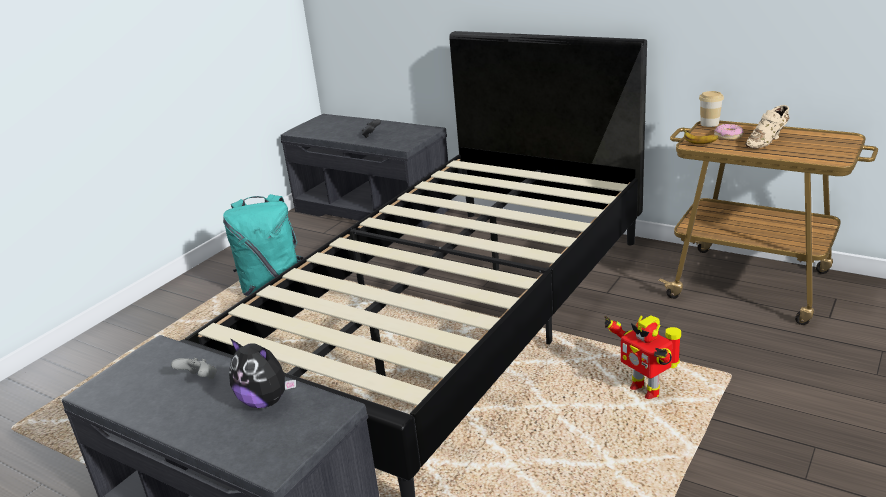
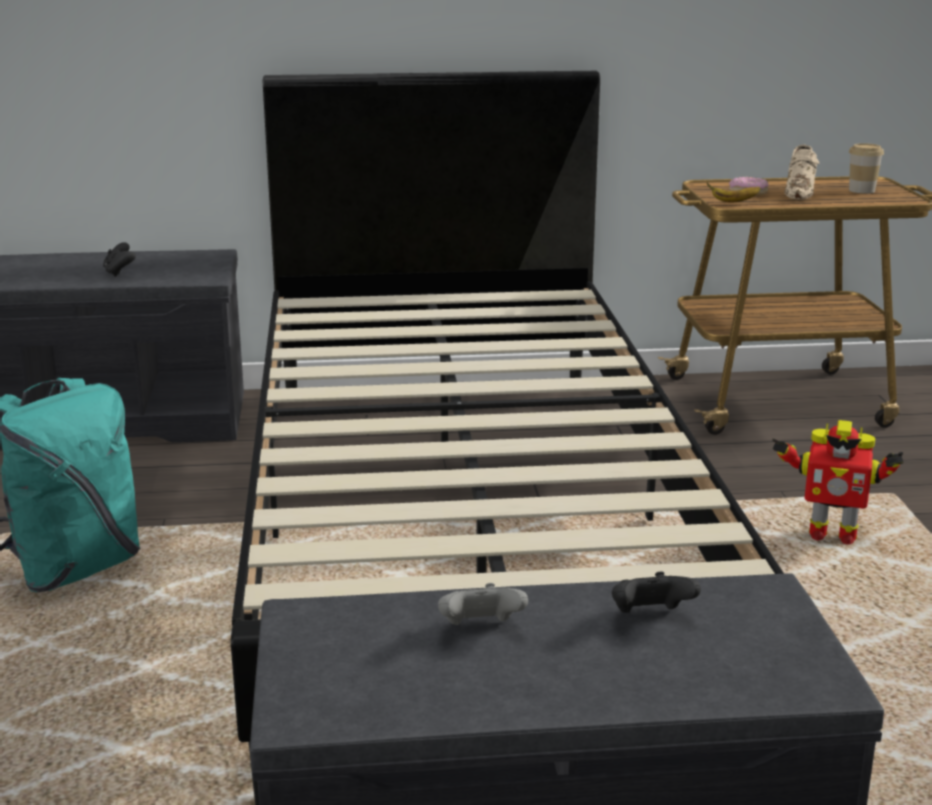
camera: 40 degrees left, 5 degrees down
plush toy [229,339,296,408] -> black game controller [612,571,701,613]
cup [699,91,724,127] -> cup moved to [849,143,884,194]

